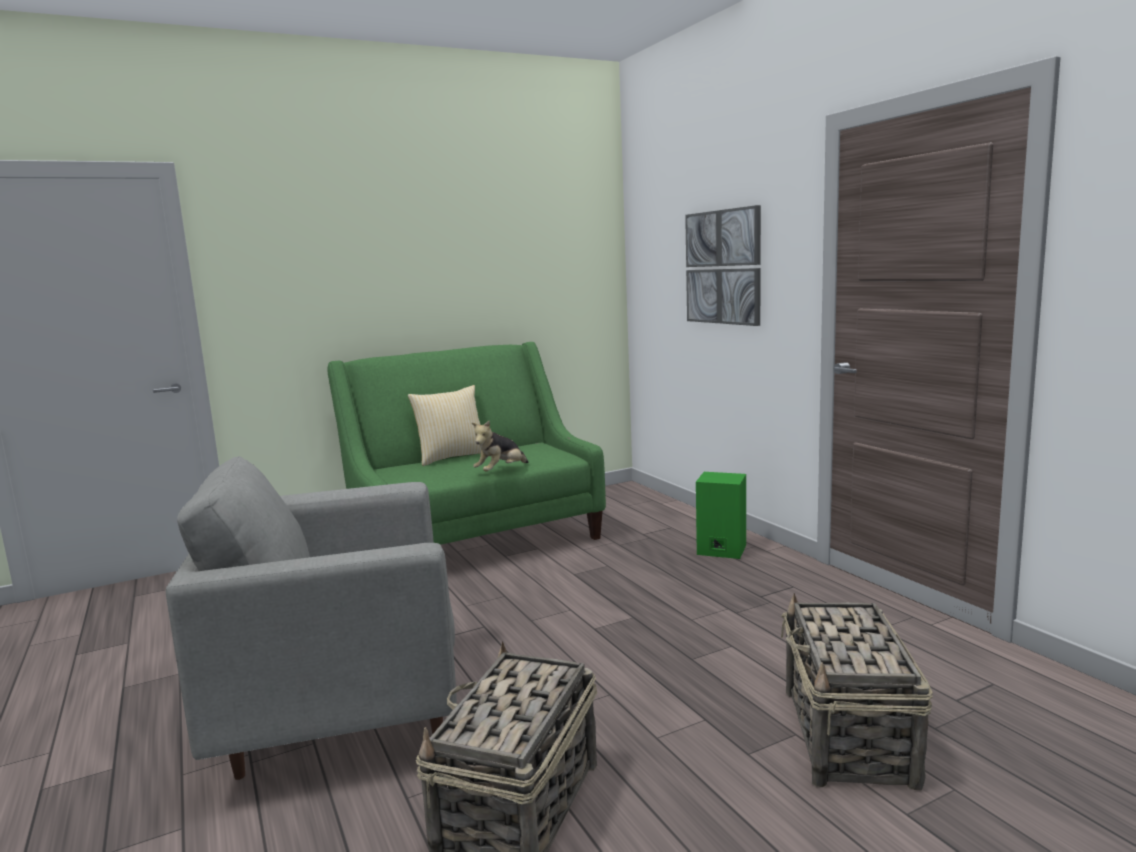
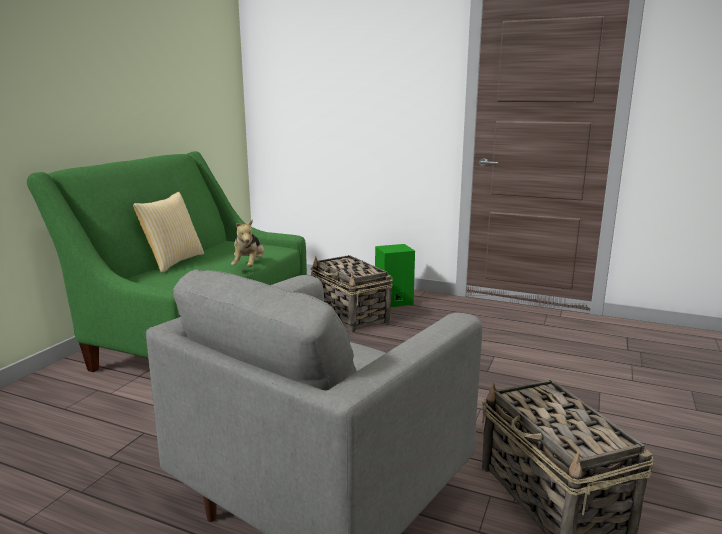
camera: 40 degrees left, 5 degrees up
picture [685,205,761,326] -> none
basket [781,593,933,791] -> basket moved to [310,255,393,333]

